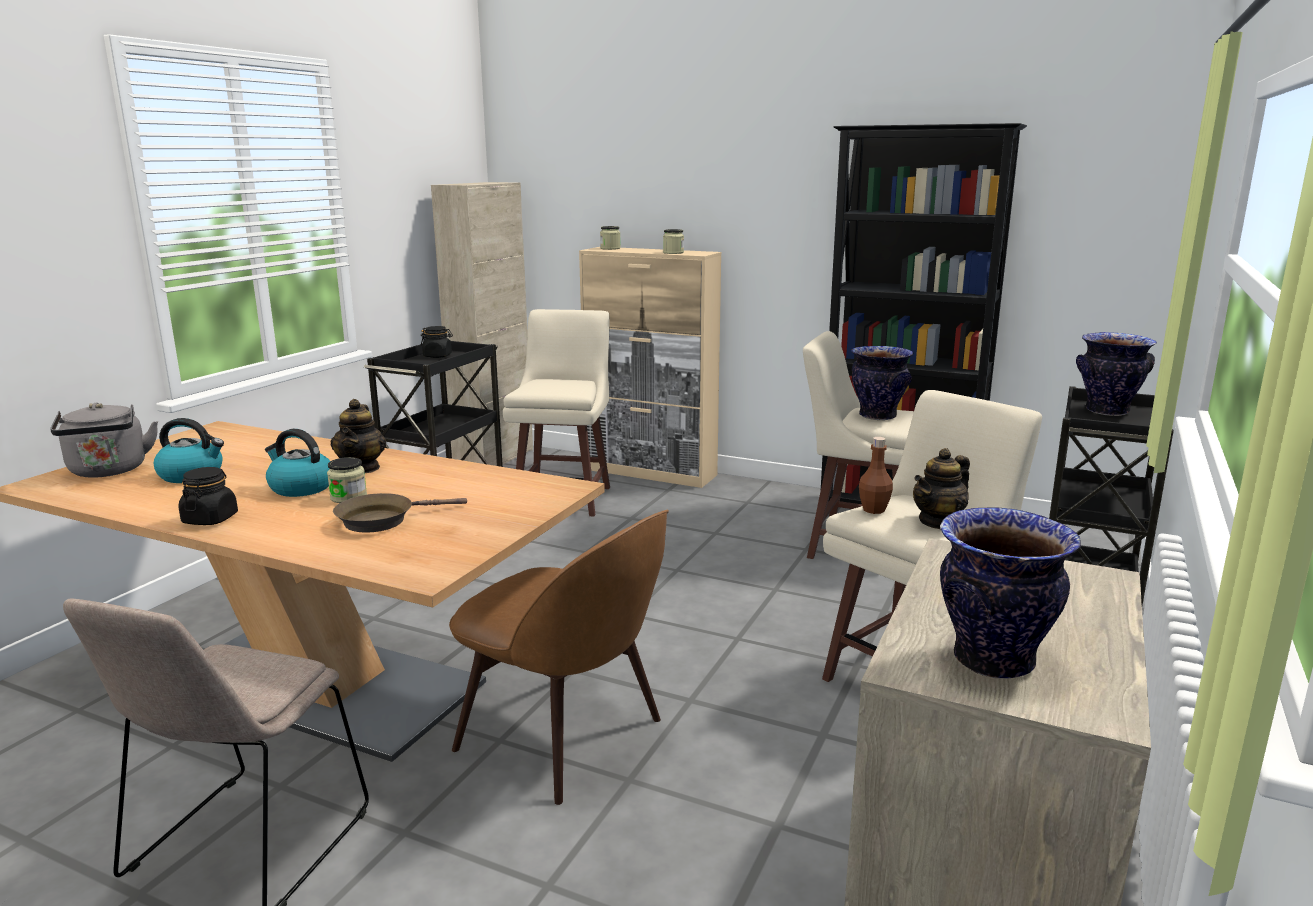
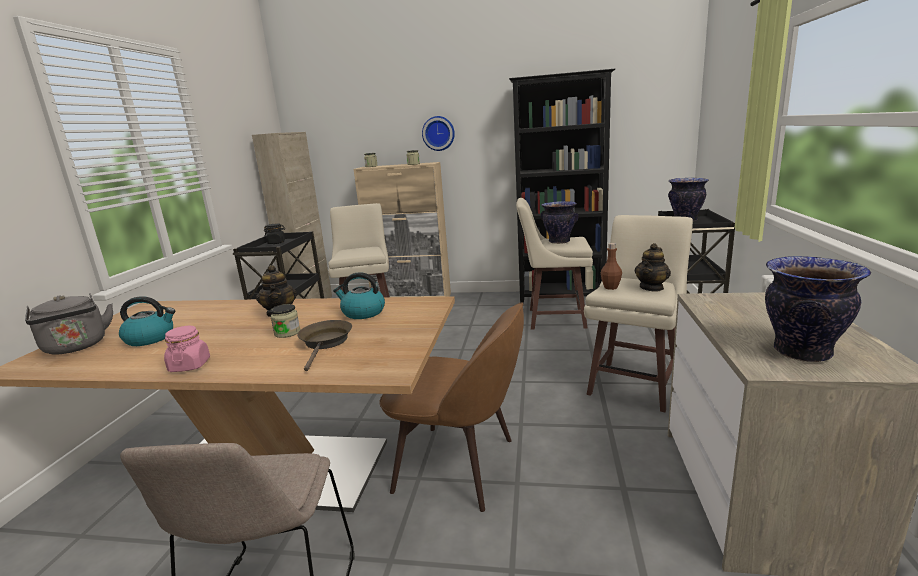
camera: 15 degrees left, 0 degrees up
black jar [178,467,238,525] -> pink jar [164,326,210,372]
kettle [265,429,330,497] -> kettle moved to [333,272,385,319]
brown frying pan [333,493,467,533] -> brown frying pan turned 135 degrees clockwise [297,320,352,371]
none -> wall clock [422,116,455,151]

